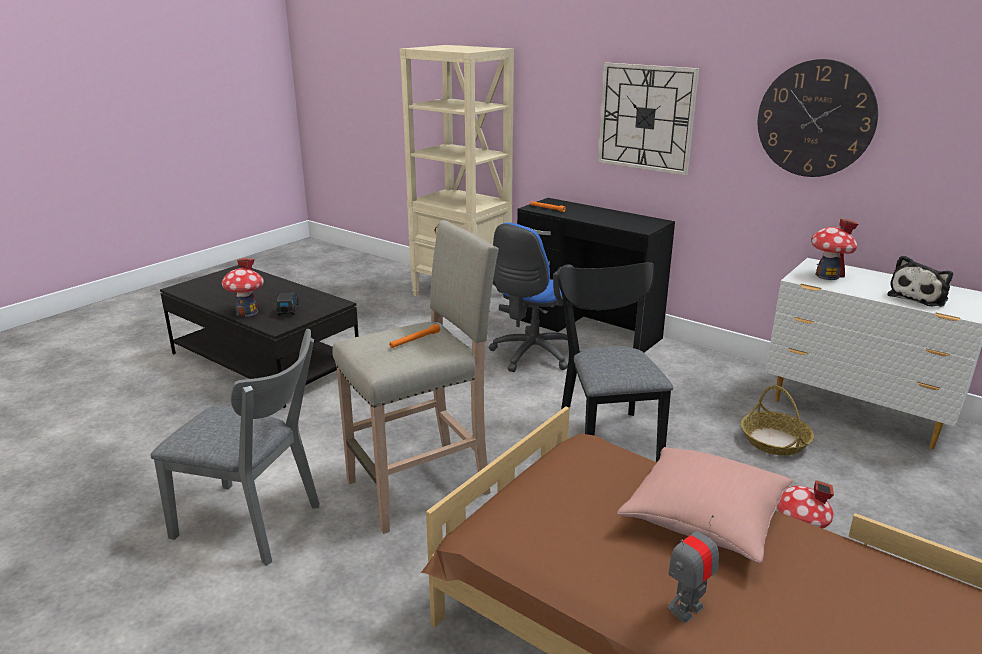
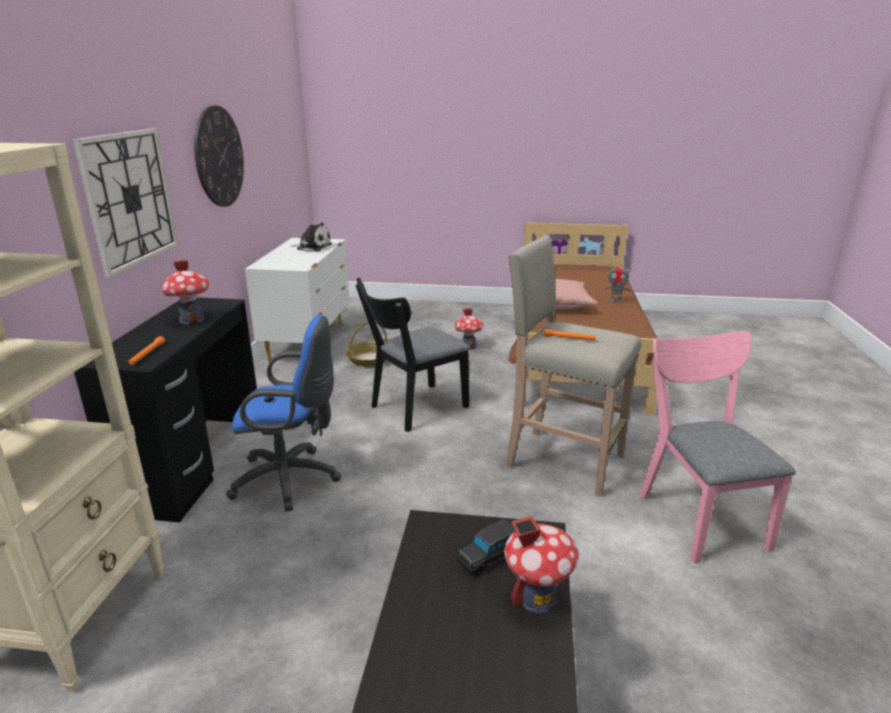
camera: 120 degrees left, 0 degrees up
grey chair [151,329,320,566] -> pink chair [639,331,796,564]
toy house [811,218,858,280] -> toy house moved to [162,259,209,324]

